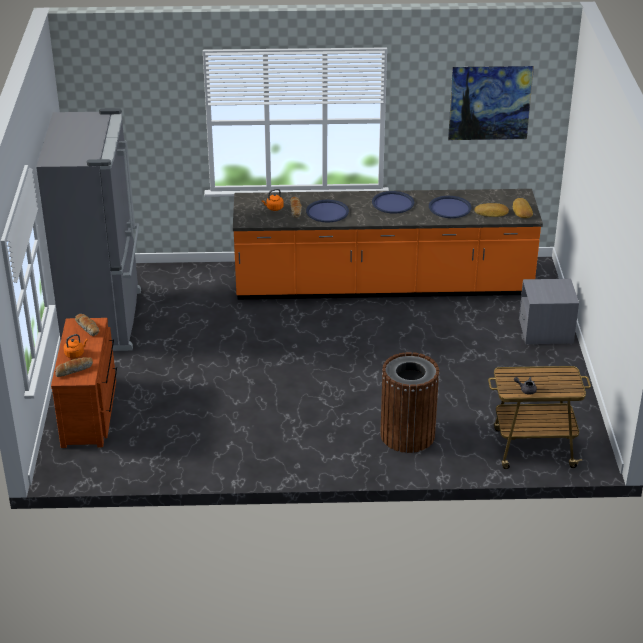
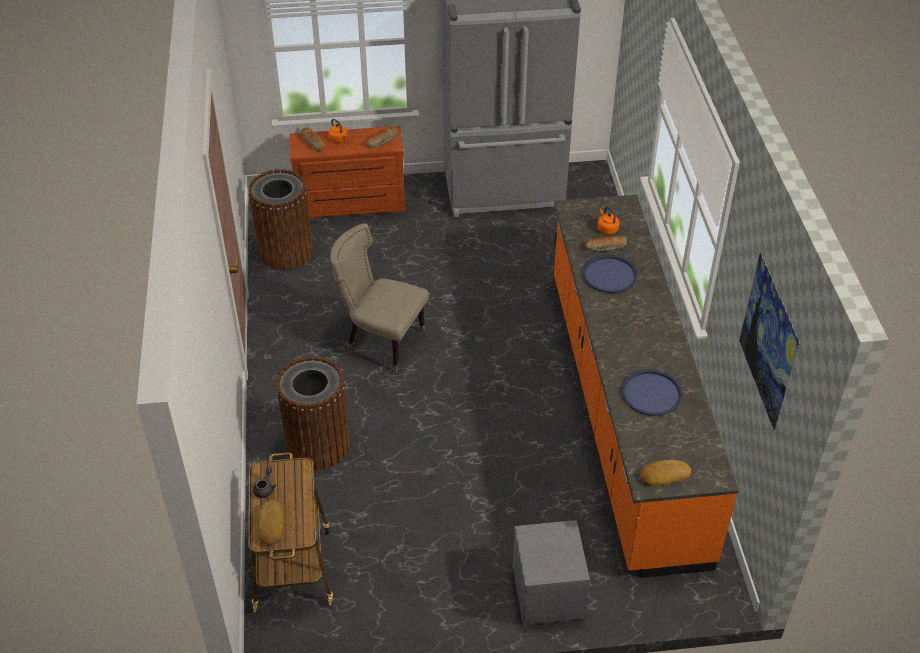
camera: 85 degrees right, 10 degrees up
blue tray [372,191,414,214] -> none
bread [474,203,509,217] -> bread moved to [256,500,284,545]
none -> brown trash can [249,169,313,270]
none -> beige chair [330,223,429,374]

